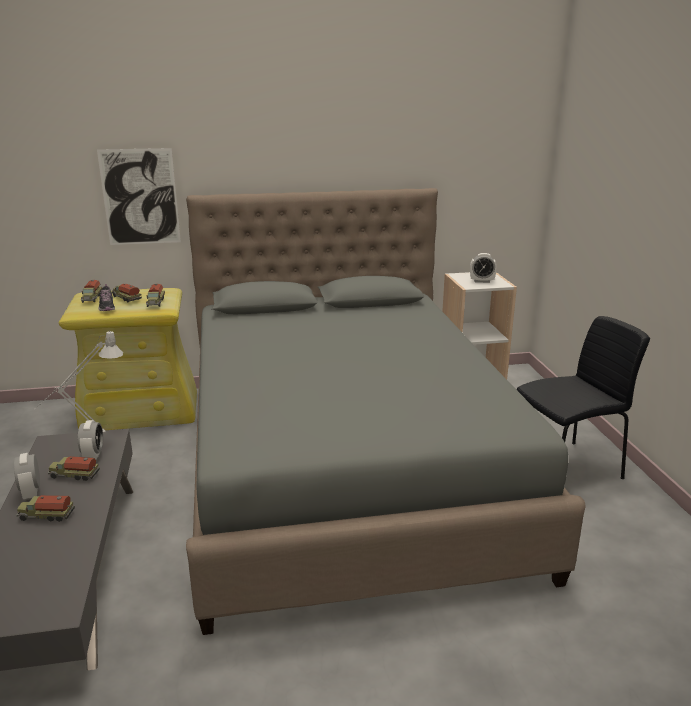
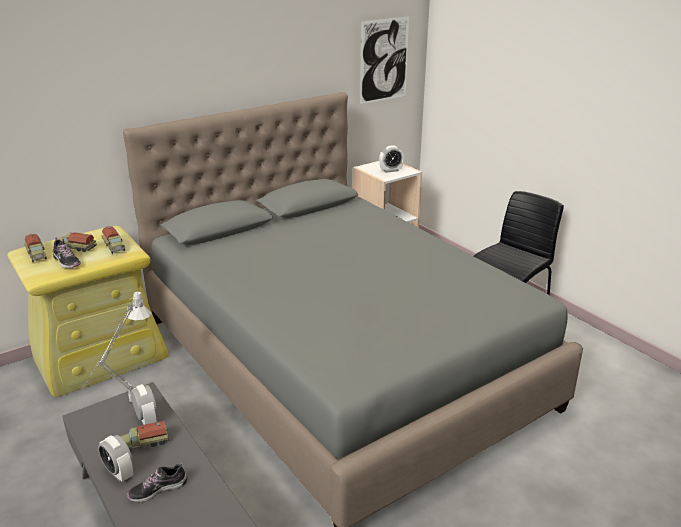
camera: 25 degrees left, 5 degrees up
toy truck [17,495,75,522] -> shoe [127,463,187,502]
picture [97,148,181,245] -> picture moved to [360,16,409,104]

